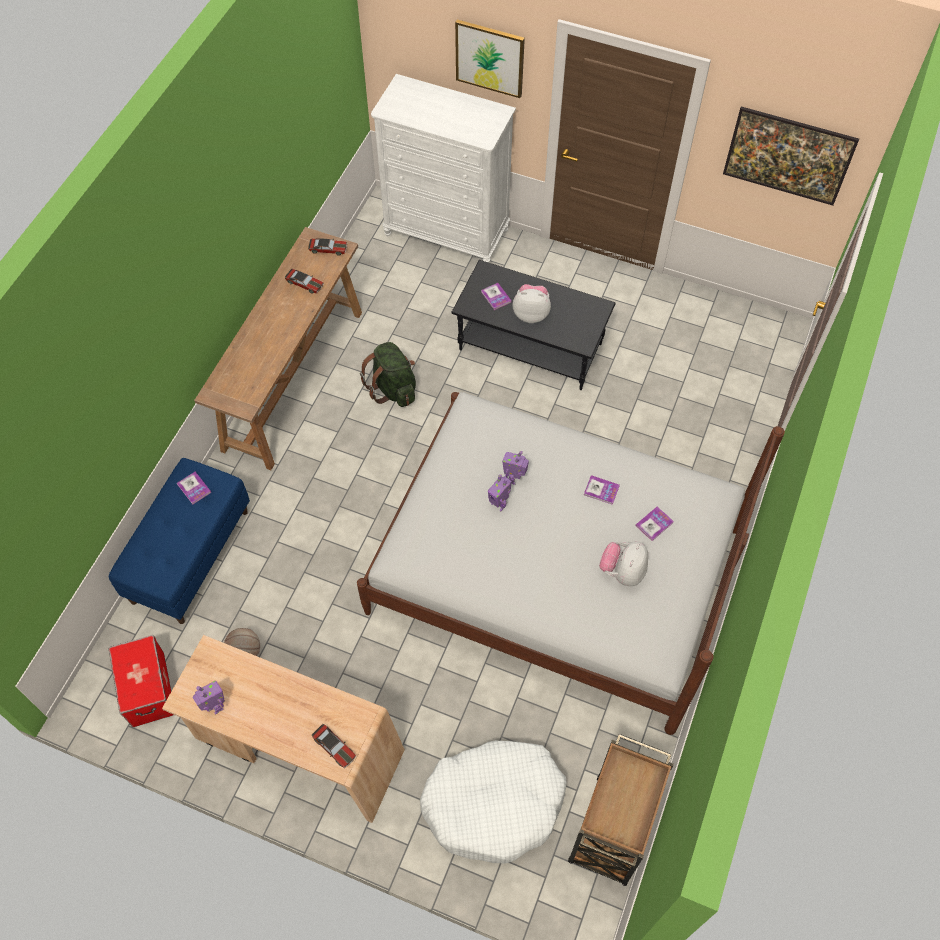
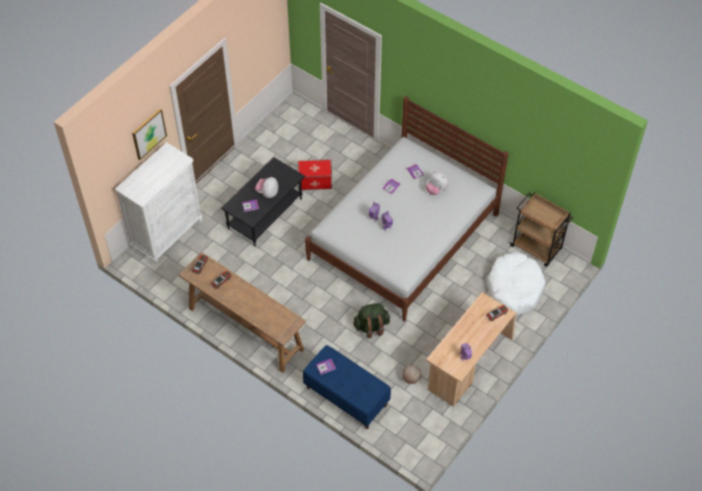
camera: 75 degrees left, 5 degrees down
storage box [109,635,173,728] -> storage box moved to [298,160,332,190]
green backpack [360,342,416,407] -> green backpack moved to [353,303,390,338]
picture [723,106,859,206] -> none

